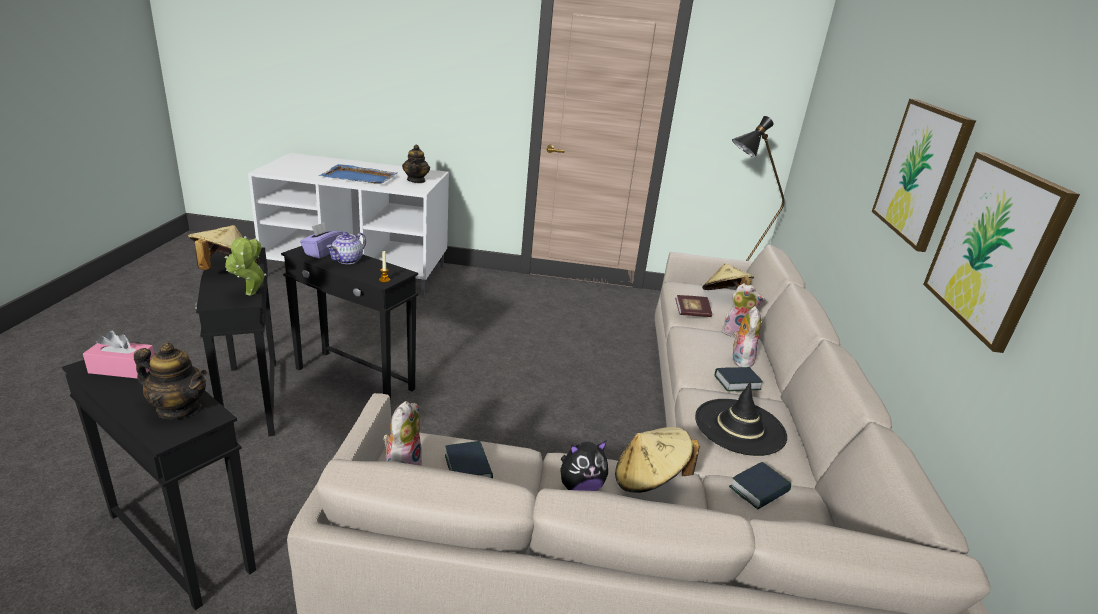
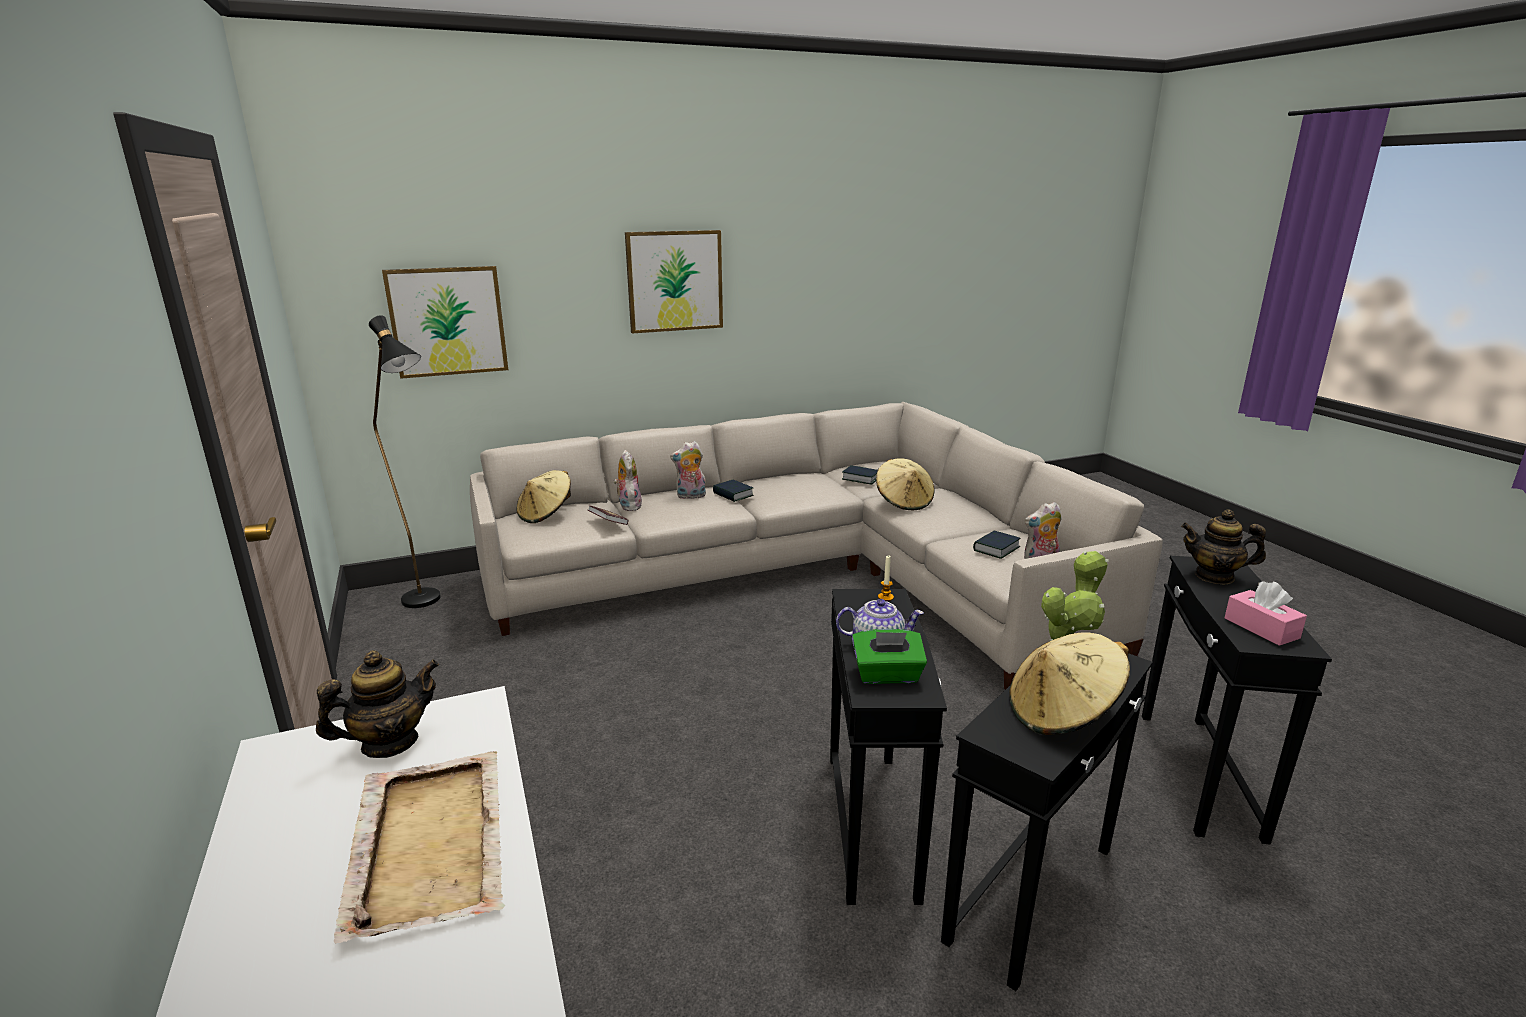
camera: 115 degrees left, 5 degrees down
teapot [134,343,207,420] -> teapot turned 60 degrees counterclockwise [1181,510,1266,584]
purple tissue box [300,222,343,258] -> green tissue box [852,629,927,684]
blue tray [319,164,397,184] -> beige tray [334,751,505,943]
plush toy [560,440,608,491] -> none
black hat [695,381,787,456] -> none
picture [923,152,1080,353] -> picture moved to [382,266,508,379]

